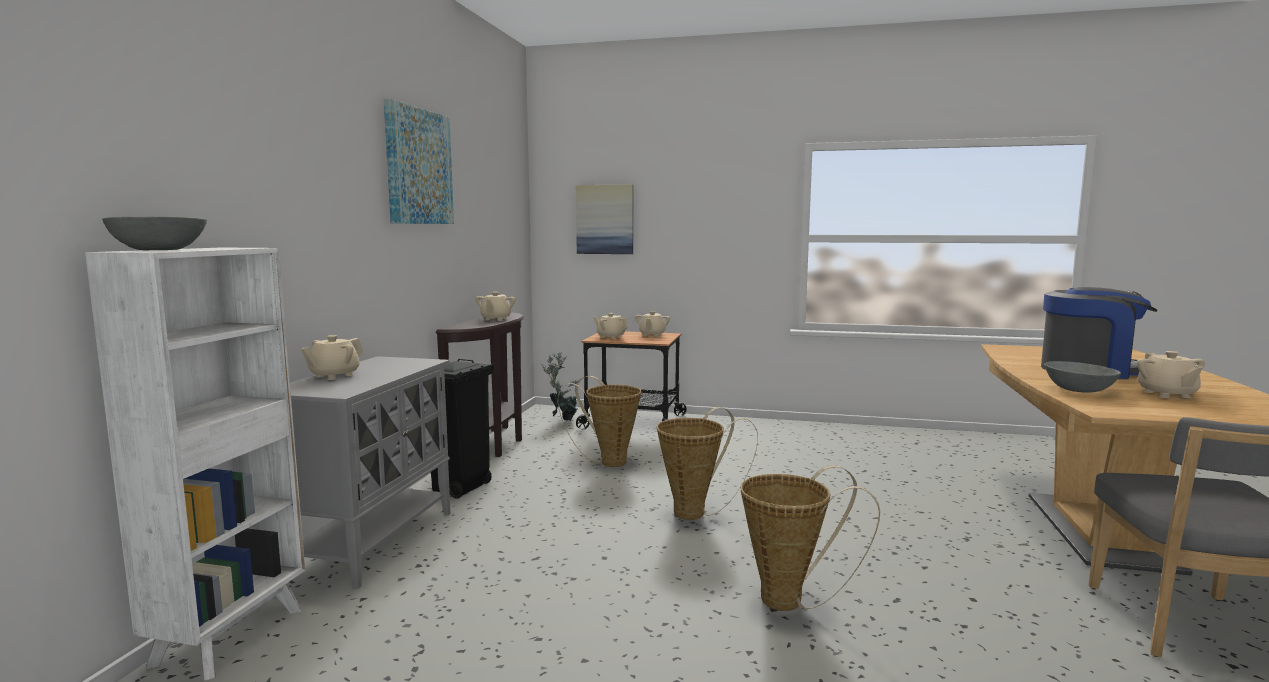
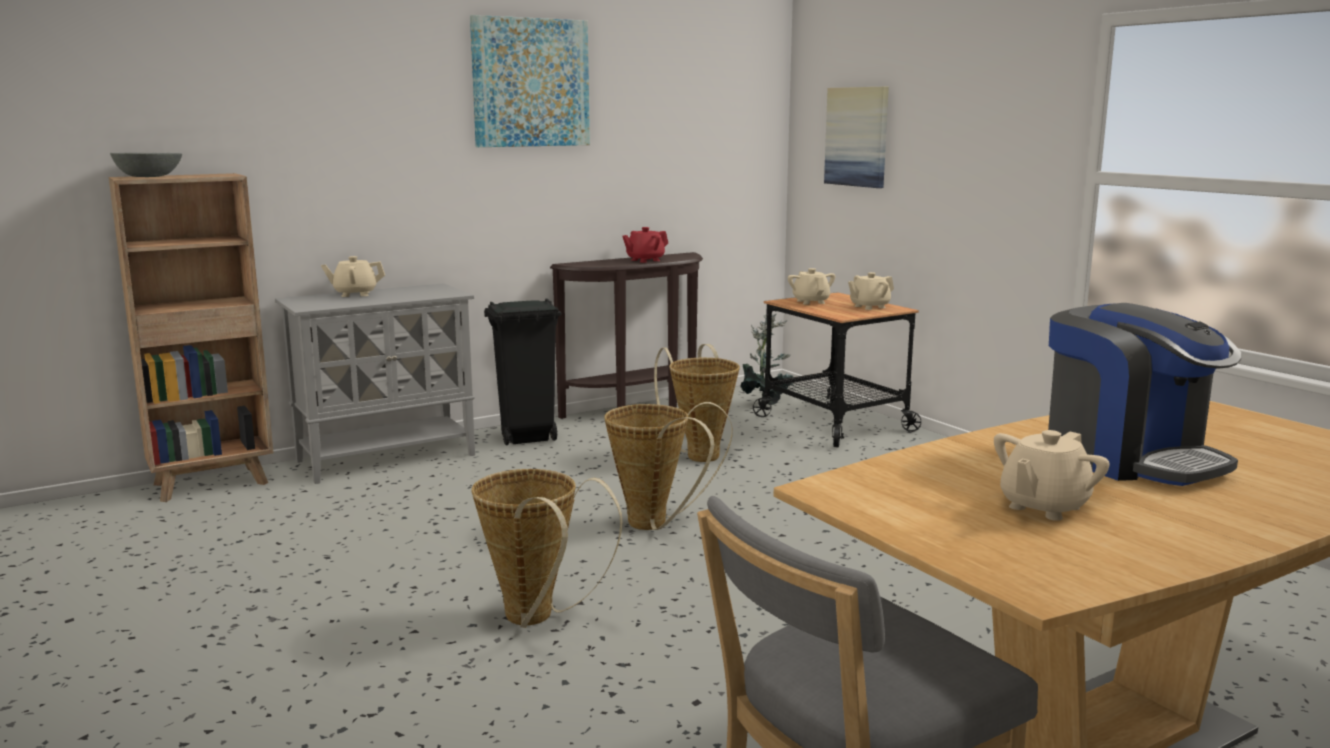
camera: 45 degrees right, 5 degrees up
white bookcase [85,247,305,680] -> brown bookcase [109,173,274,502]
beige teapot [476,292,515,321] -> red teapot [622,227,668,263]
grey bowl [1044,361,1121,392] -> none

